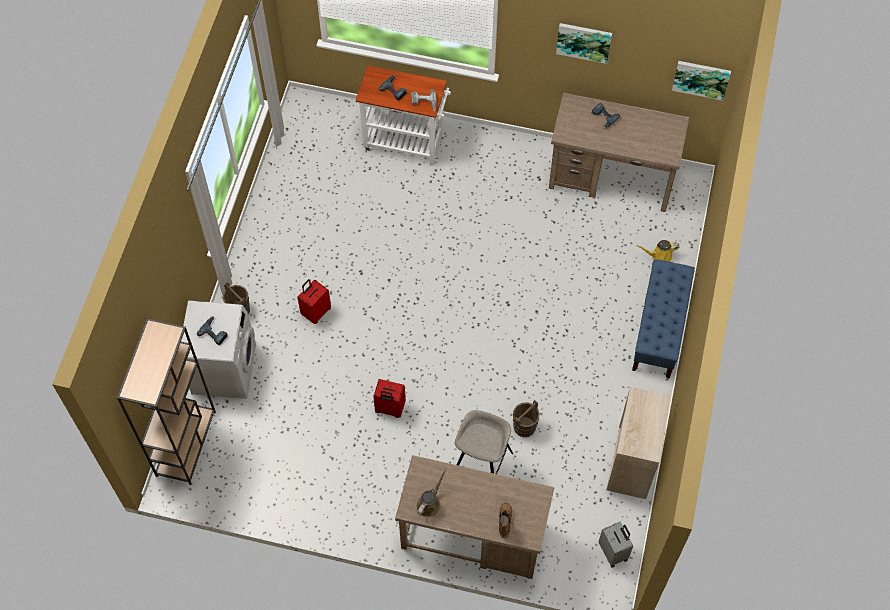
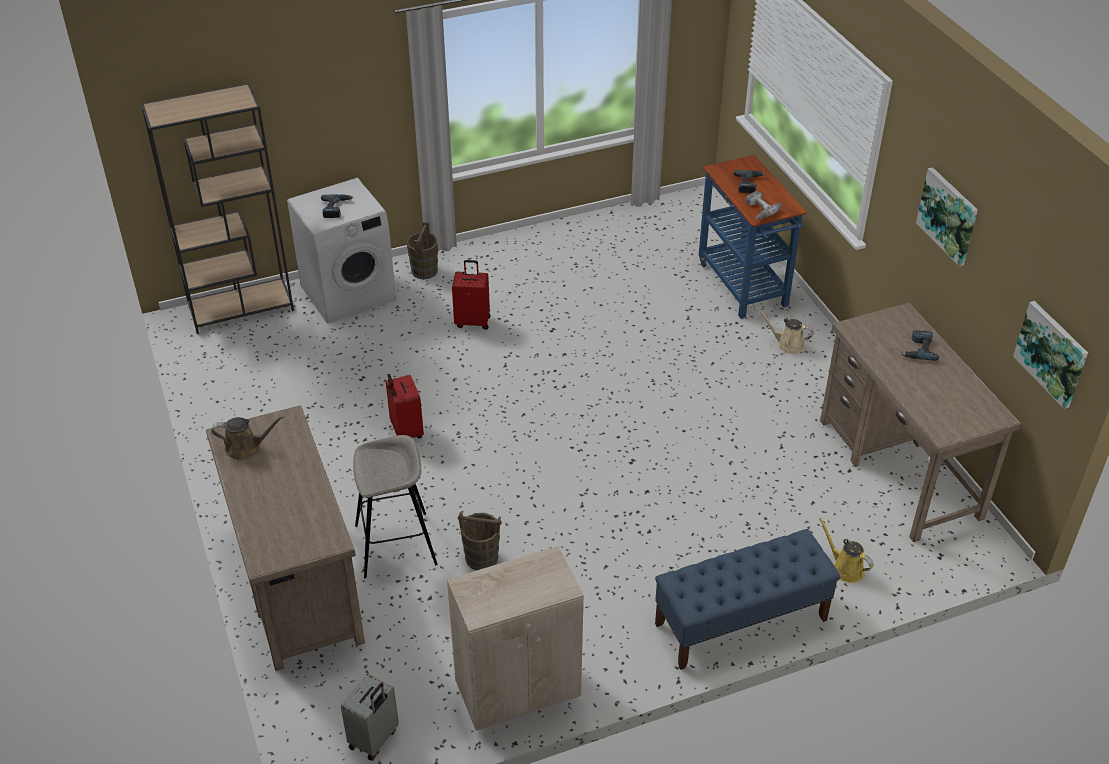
camera: 55 degrees right, 20 degrees down
white cart [356,65,451,165] -> blue cart [699,155,806,319]
boot [499,503,513,539] -> none
none -> beige watering can [758,309,814,354]

